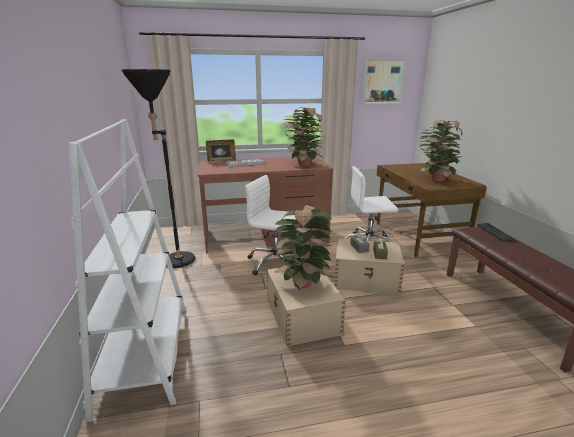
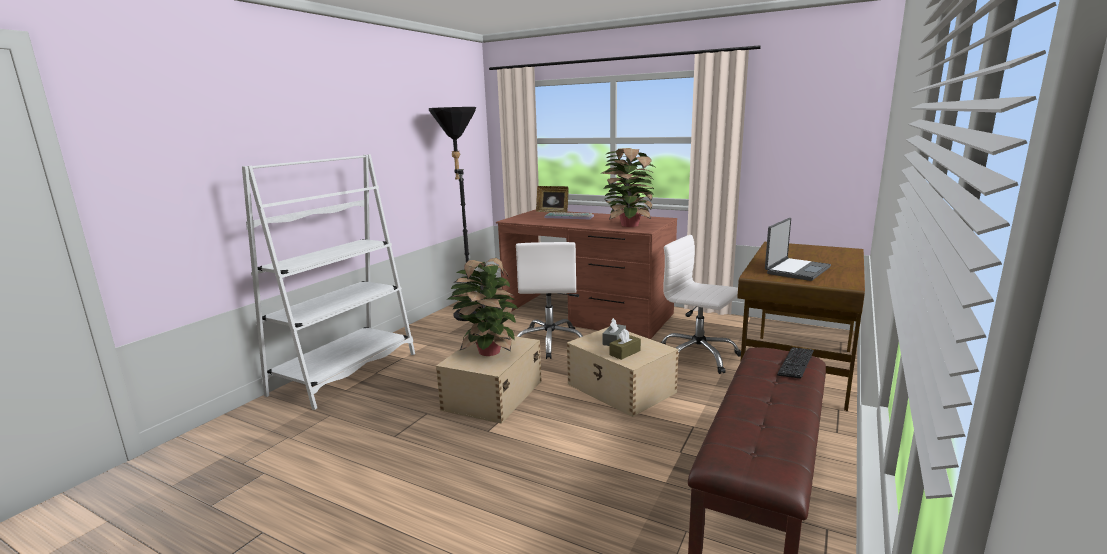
camera: 40 degrees right, 5 degrees down
white office chair [245,175,296,275] -> white office chair turned 150 degrees counterclockwise [516,242,583,359]
picture [363,58,407,104] -> none
potted plant [419,120,463,182] -> laptop [765,218,831,281]

